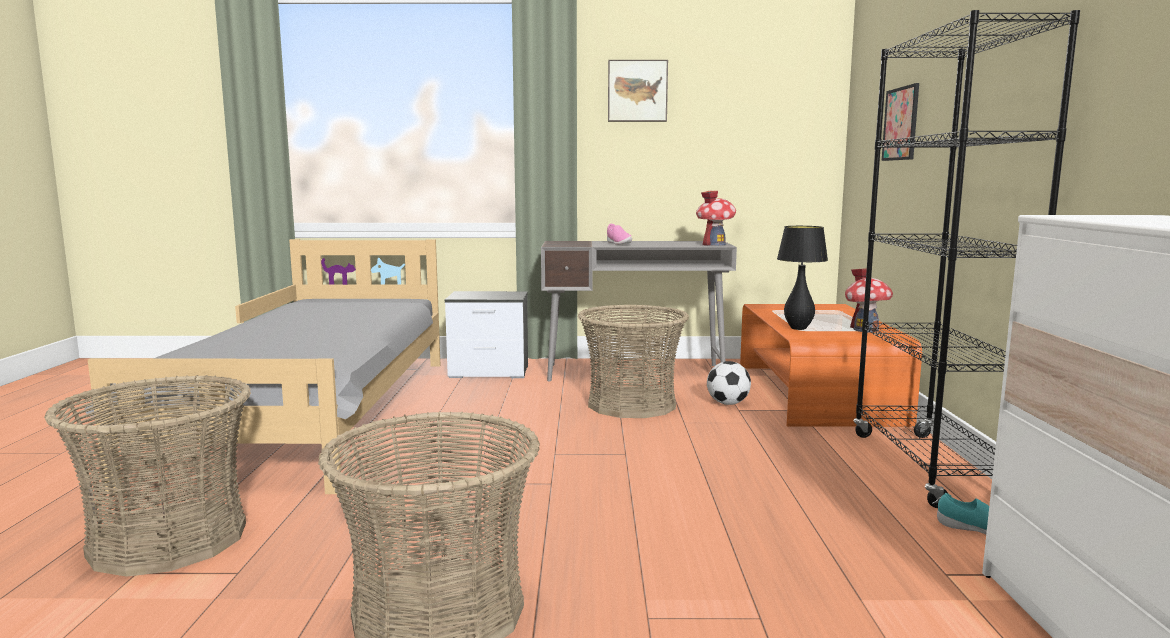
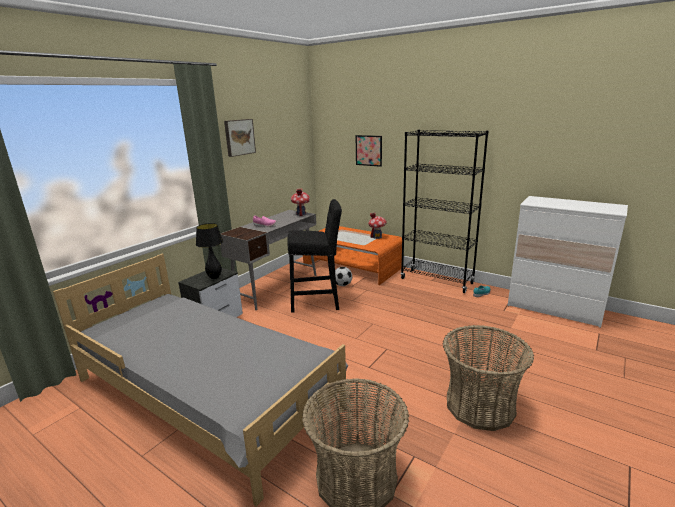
camera: 55 degrees left, 10 degrees up
basket [578,304,689,418] -> black stool [287,199,342,313]
black table lamp [777,226,828,330] -> black table lamp moved to [196,223,223,279]

